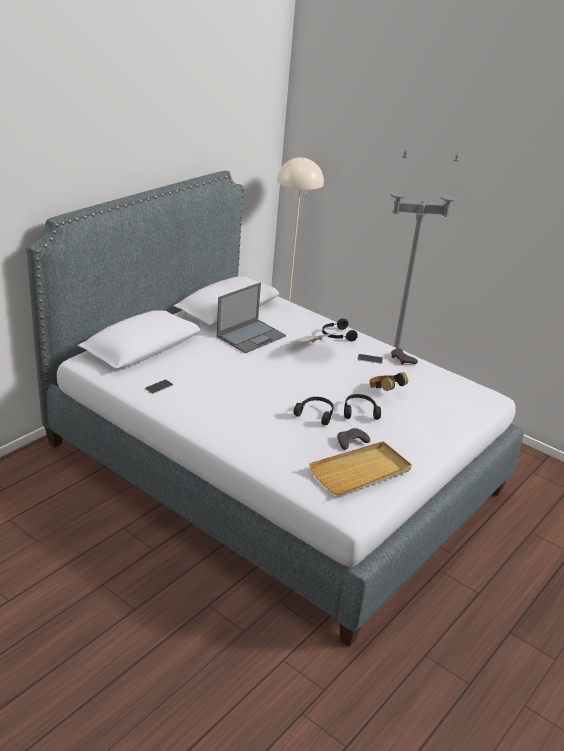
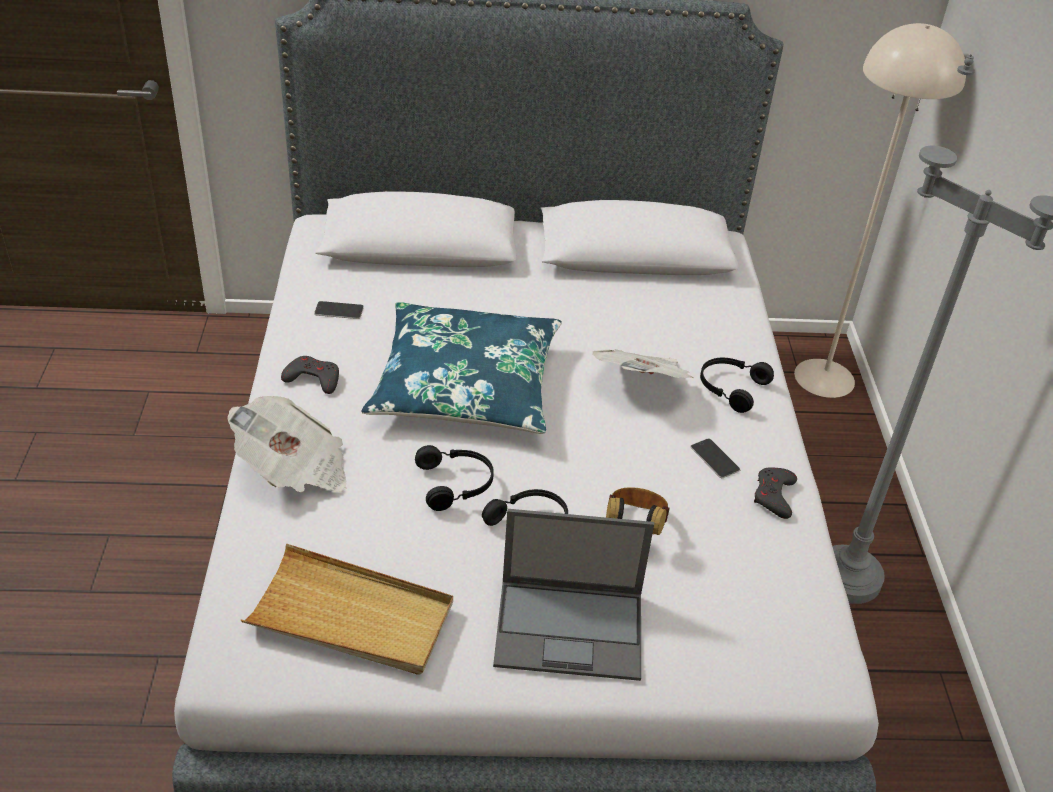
camera: 50 degrees right, 10 degrees up
laptop [216,283,286,353] -> laptop moved to [493,509,654,681]
grey game controller [337,428,370,450] -> grey game controller moved to [281,356,339,394]
none -> newspaper [227,396,347,492]
none -> blue pillow [361,302,562,434]

